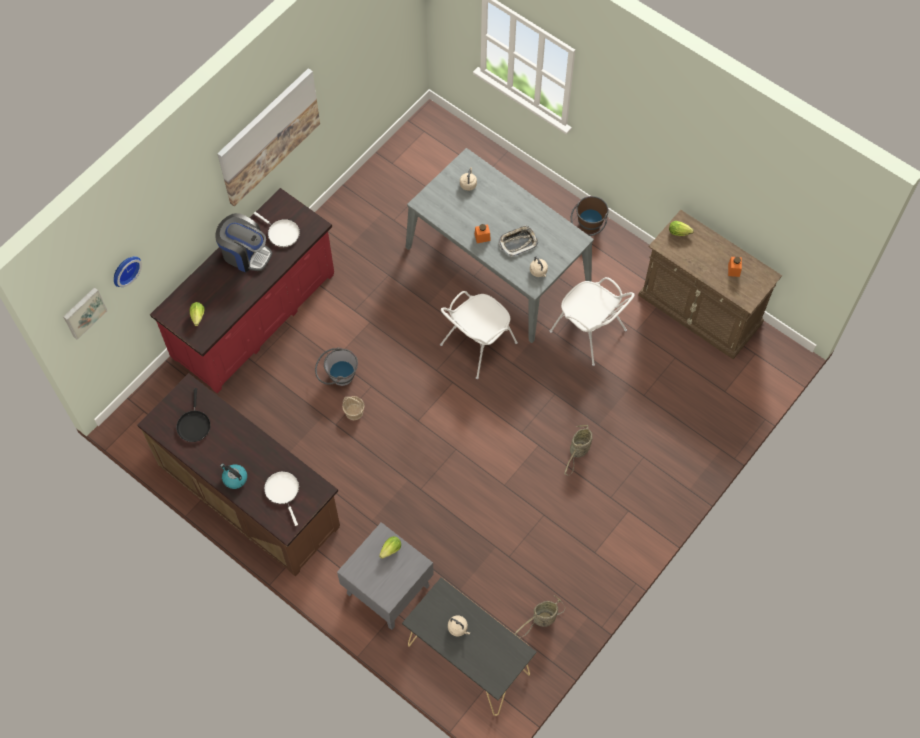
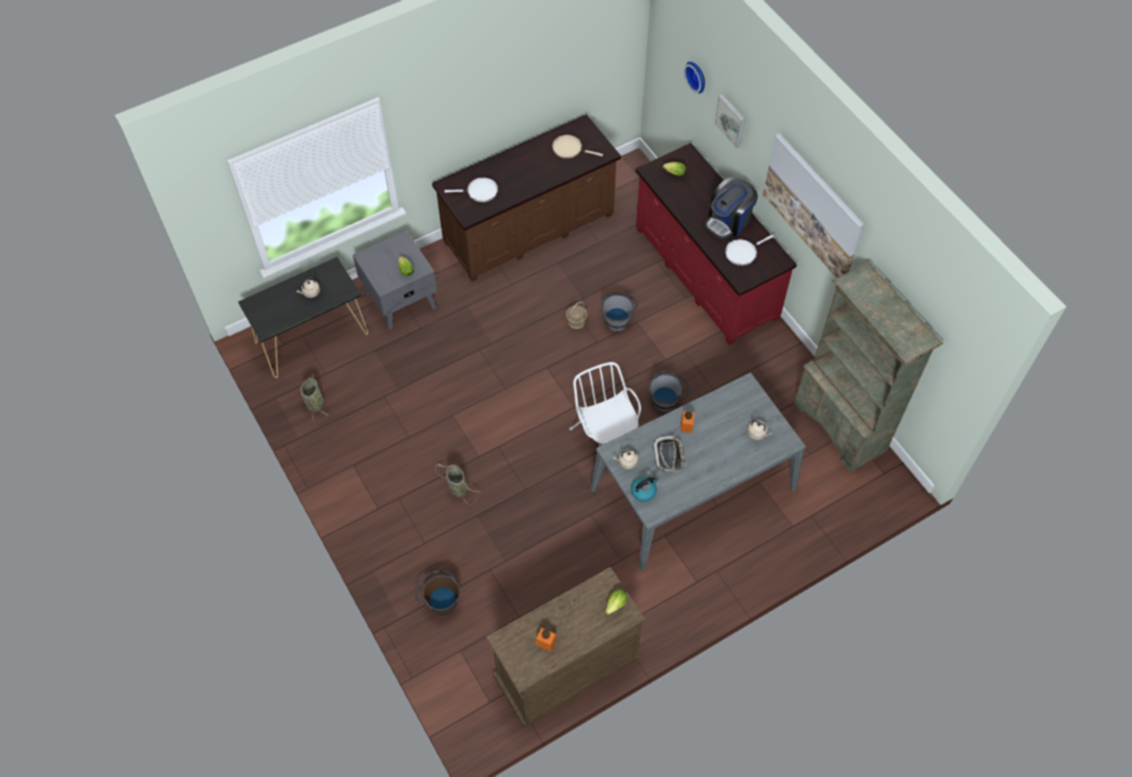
camera: 110 degrees right, 5 degrees down
picture [63,287,107,340] -> picture moved to [714,94,745,148]
black frying pan [176,388,211,442] -> beige frying pan [552,135,603,158]
kettle [220,463,247,489] -> kettle moved to [631,476,658,502]
white chair [549,277,635,366] -> none
brown bucket [571,196,609,236] -> brown bucket moved to [415,570,460,615]
none -> grey bucket [649,371,691,412]
none -> green bookcase [794,262,943,472]

